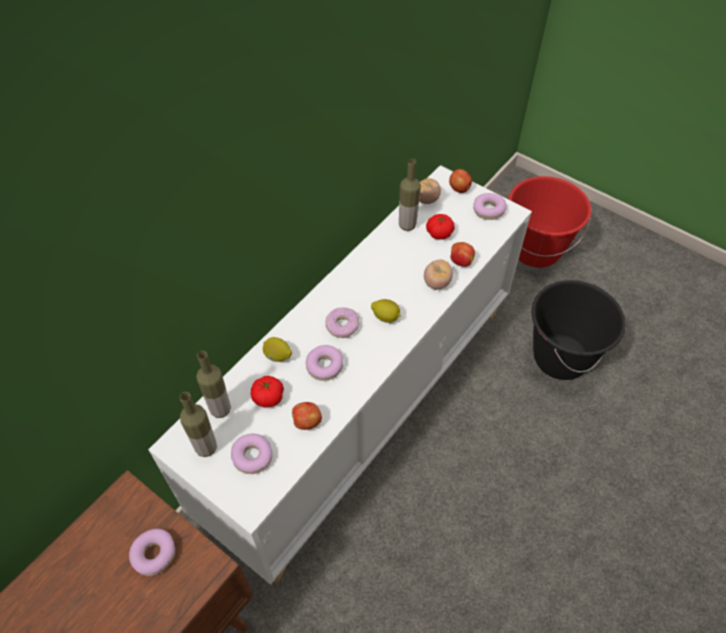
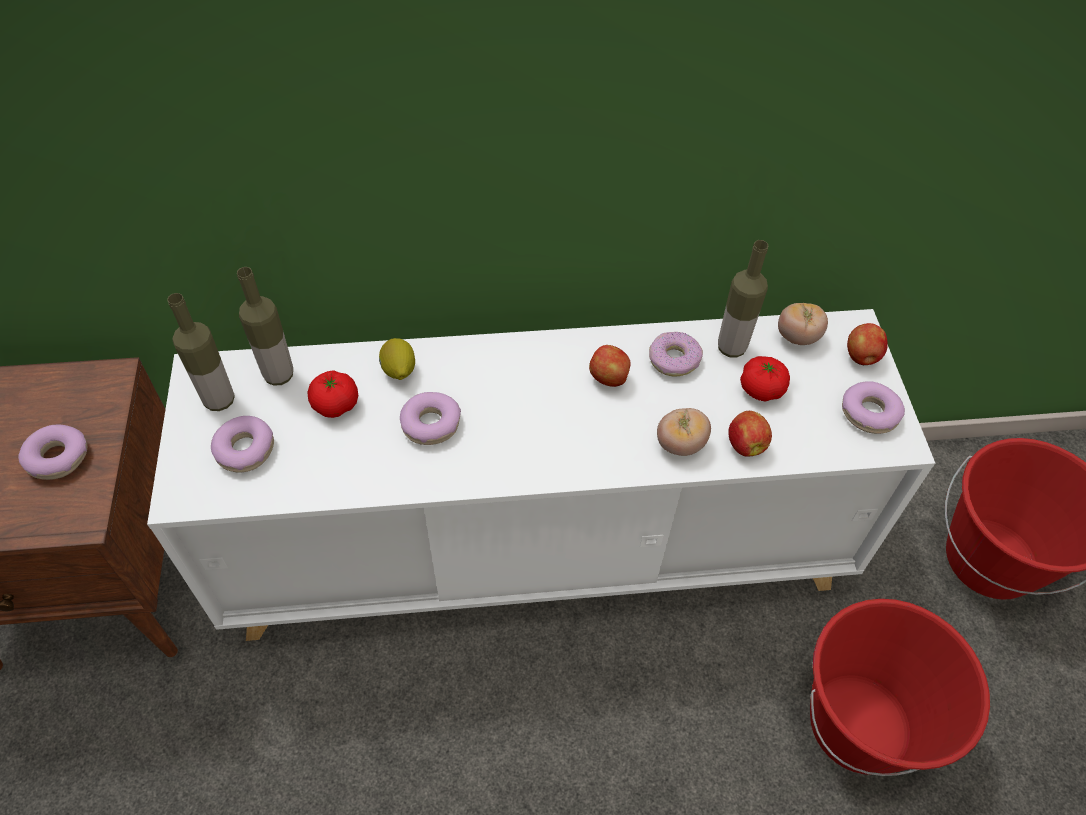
camera: 45 degrees right, 0 degrees up
apple [292,402,322,430] -> apple moved to [589,345,631,387]
donut [326,307,359,338] -> donut moved to [649,332,703,376]
lemon [371,299,401,323] -> none
black bucket [531,280,626,380] -> red bucket [810,599,990,776]

